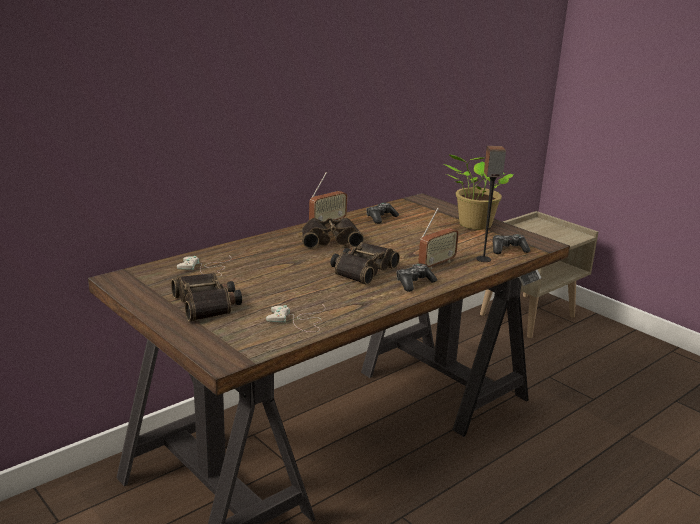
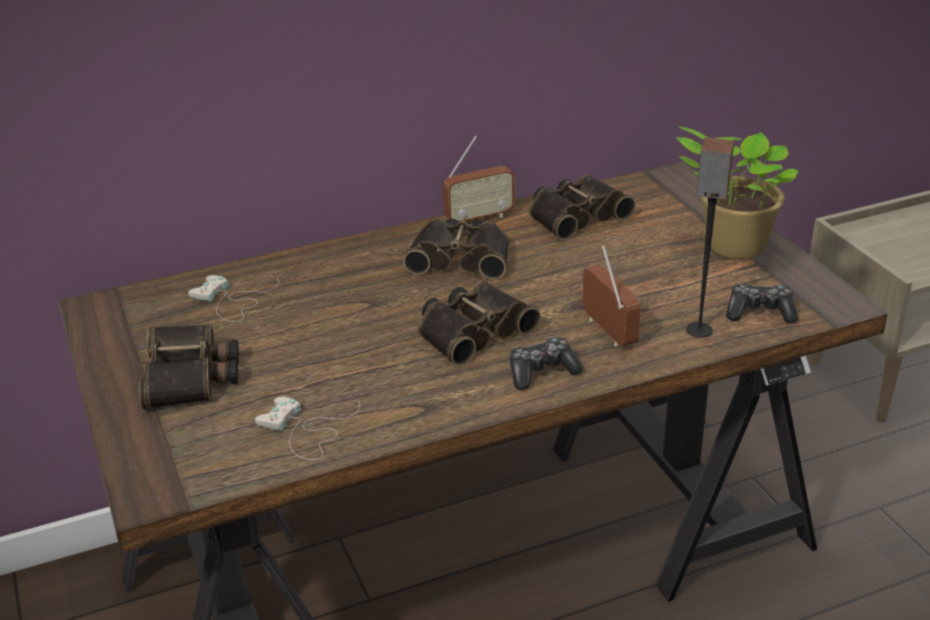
camera: 20 degrees right, 10 degrees up
game controller [366,202,399,224] -> binoculars [529,174,636,240]
radio [418,208,459,269] -> radio turned 90 degrees counterclockwise [582,246,641,347]

